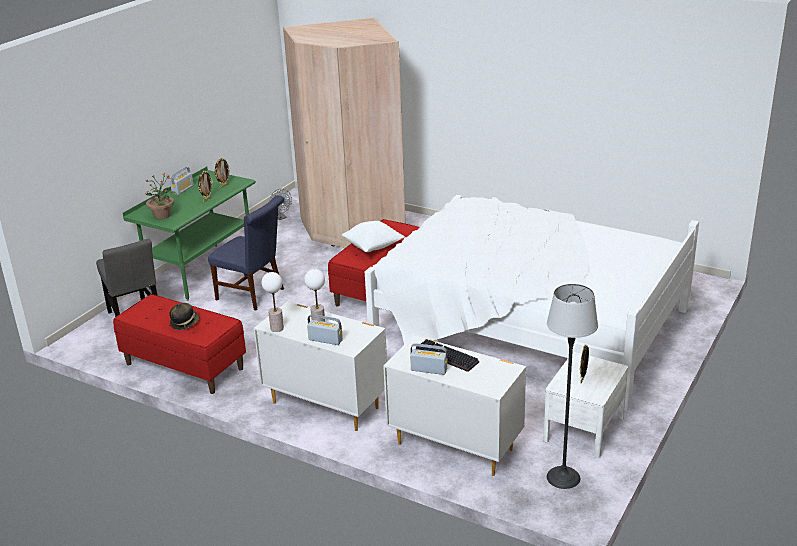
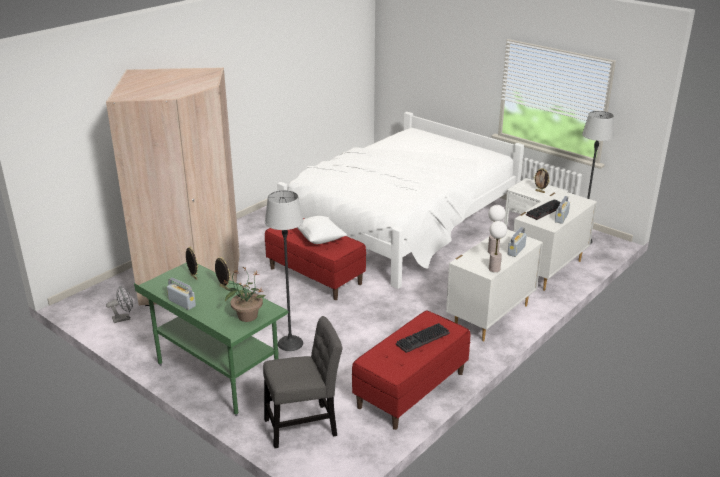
camera: 80 degrees left, 0 degrees up
hat [170,303,199,330] -> keyboard [396,323,450,353]
blue chair [208,195,284,311] -> floor lamp [265,190,304,351]

